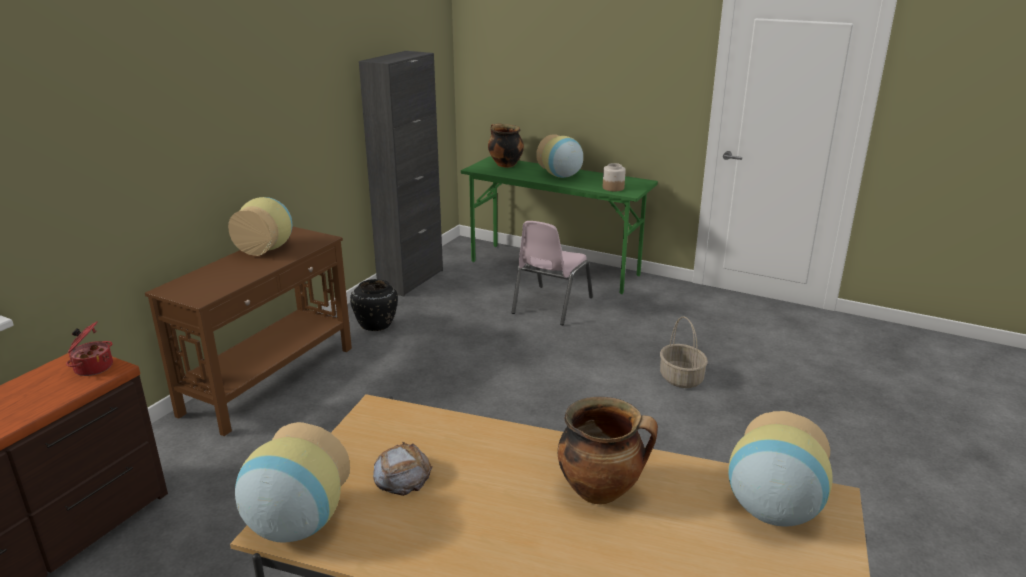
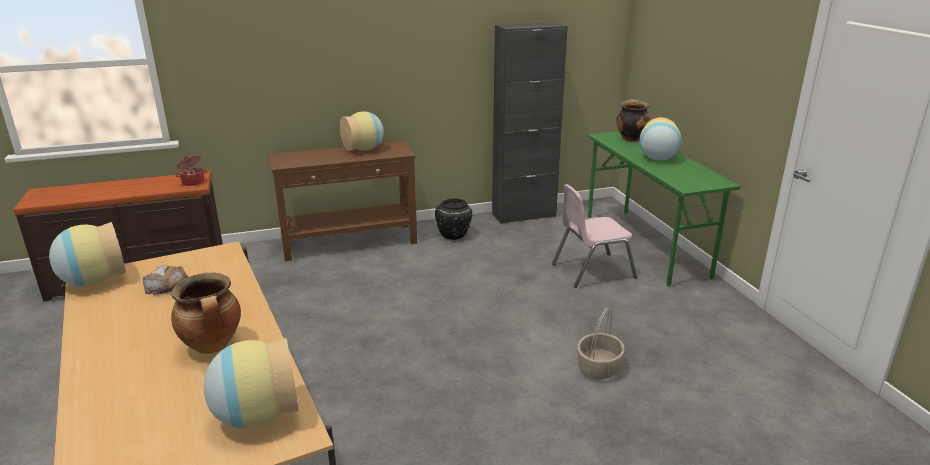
camera: 45 degrees right, 0 degrees up
jar [603,163,626,191] -> none

